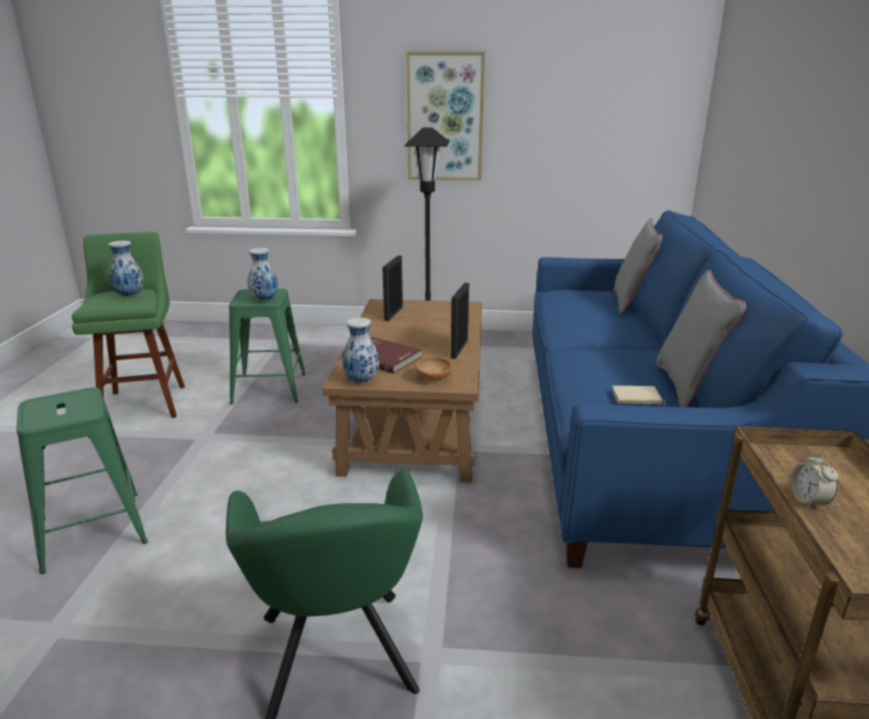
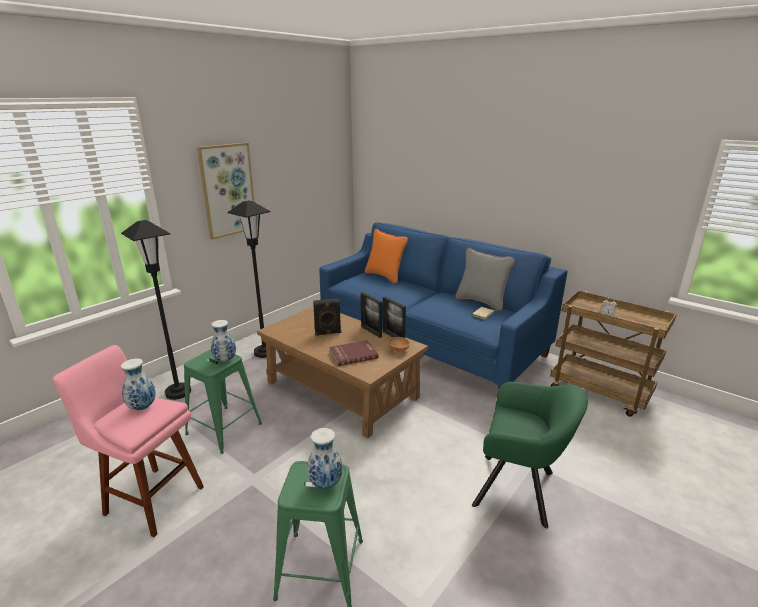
camera: 55 degrees left, 0 degrees up
green stool [72,232,185,418] -> pink stool [53,345,204,537]
vase [343,318,379,383] -> vase moved to [307,428,343,489]
picture frame [382,255,403,321] -> picture frame moved to [383,296,406,338]
grey pillow [614,218,662,314] -> orange pillow [365,229,408,283]
none -> black floor lamp [121,220,191,400]
none -> black speaker [313,298,341,336]

